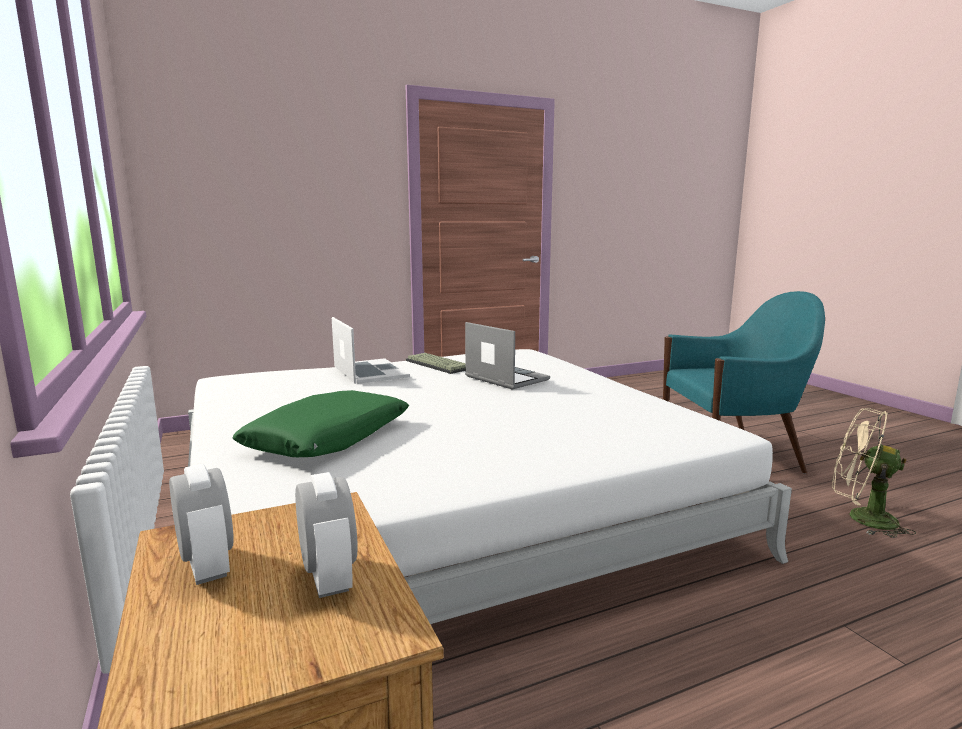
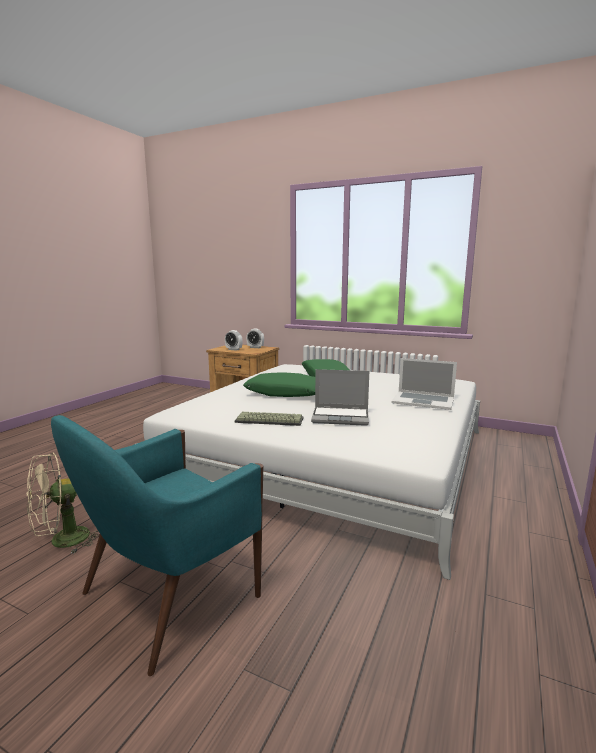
camera: 140 degrees right, 0 degrees up
keyboard [406,353,465,374] -> keyboard moved to [235,412,303,426]
beige fan [832,408,916,538] -> beige fan turned 150 degrees clockwise [26,453,100,554]
none -> green pillow [243,372,315,397]

